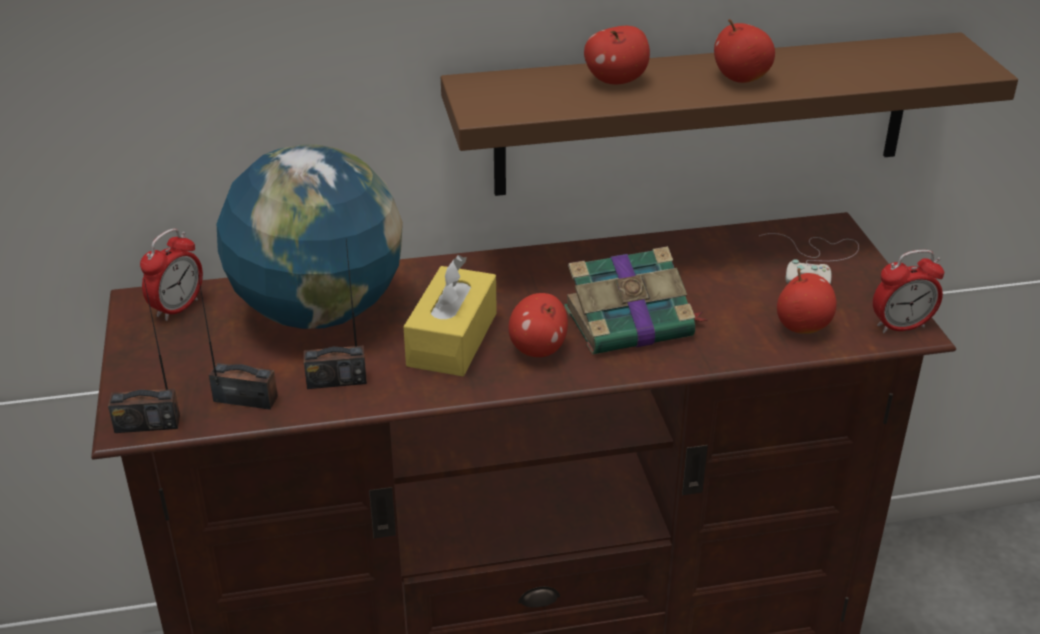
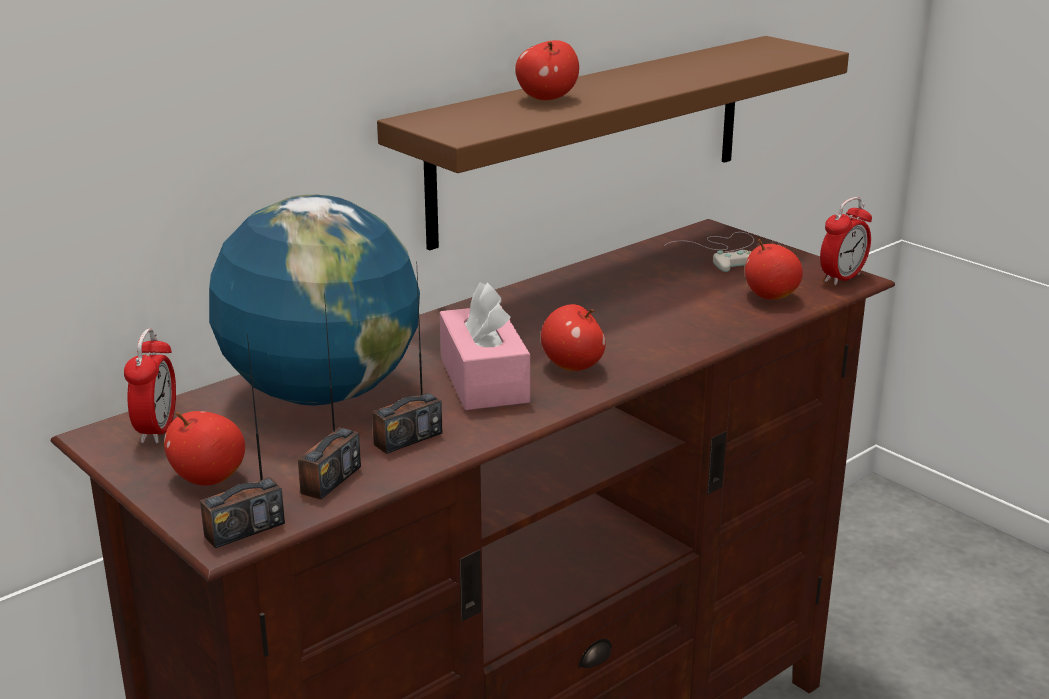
camera: 30 degrees left, 10 degrees down
radio [197,269,278,410] -> radio turned 135 degrees clockwise [298,293,361,500]
yellow tissue box [403,255,497,376] -> pink tissue box [440,282,530,410]
book [564,246,708,355] -> none
apple [714,19,775,83] -> apple moved to [164,411,245,486]

